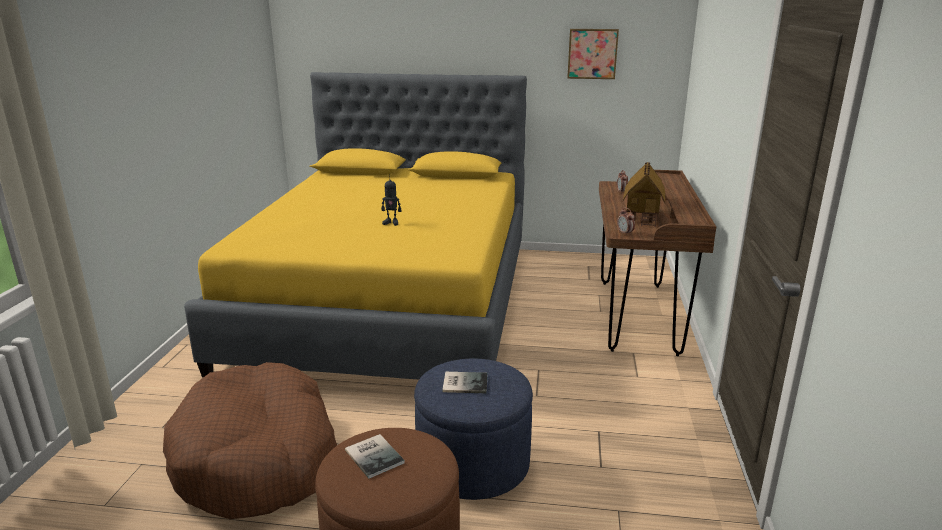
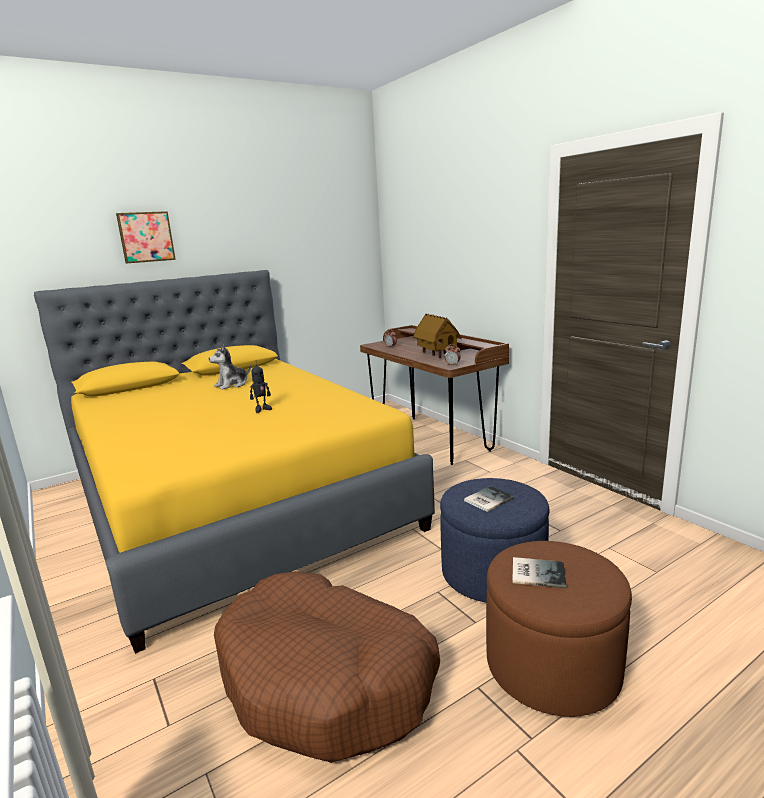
camera: 40 degrees left, 5 degrees down
picture [567,29,619,79] -> picture moved to [116,211,176,263]
none -> plush toy [209,344,251,390]

